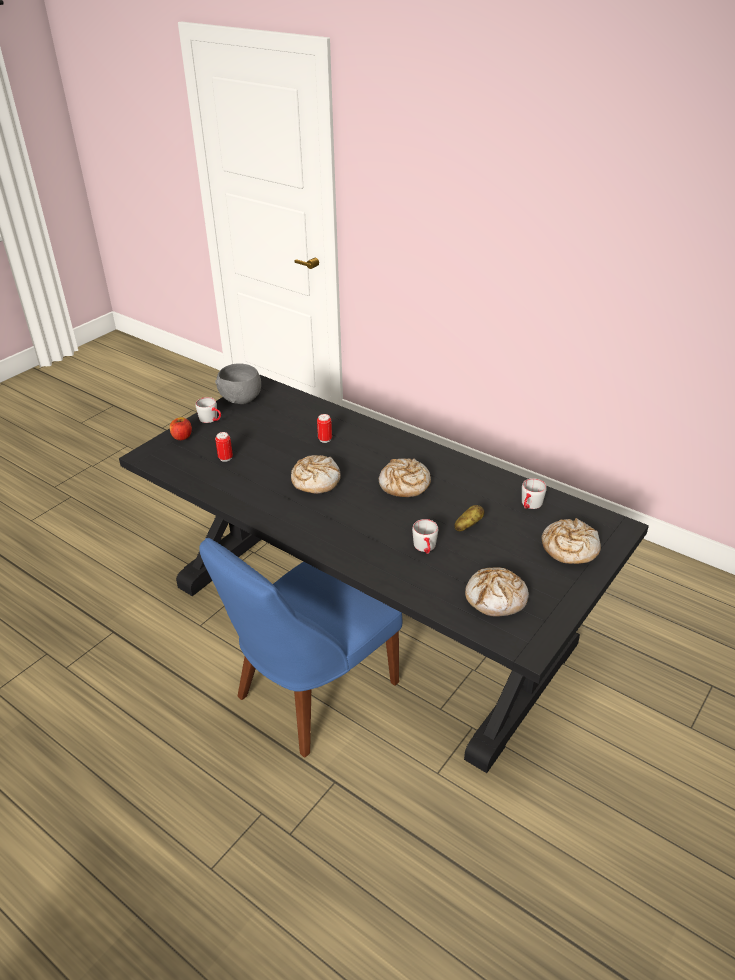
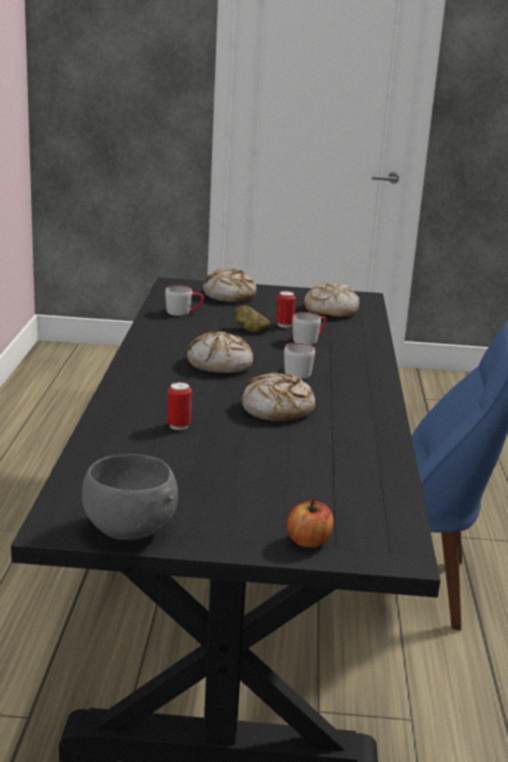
camera: 125 degrees left, 15 degrees down
grey mug [195,397,221,423] -> grey mug moved to [284,343,315,379]
can [215,432,233,462] -> can moved to [276,291,295,328]

